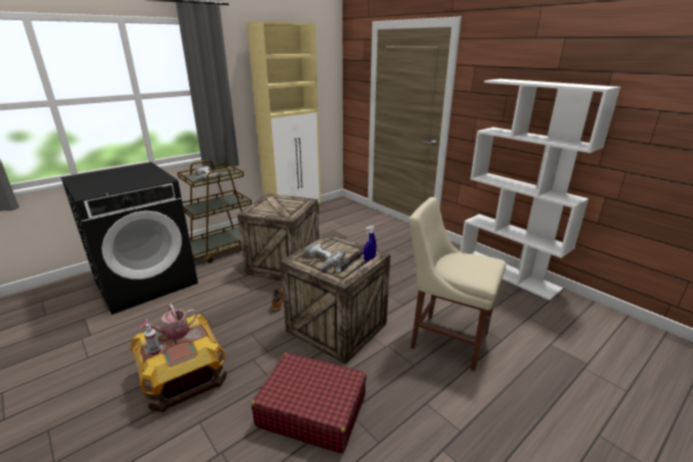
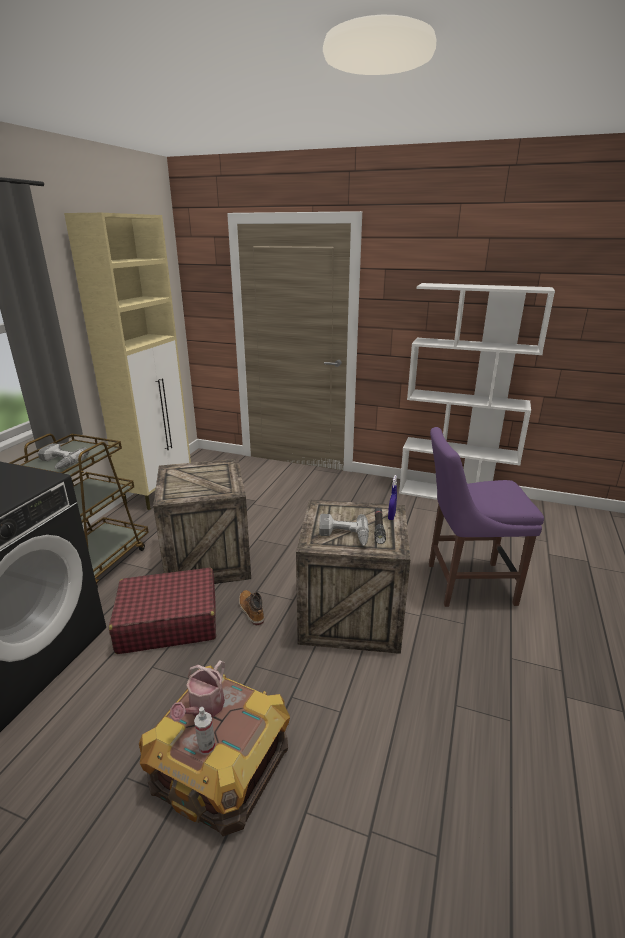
camera: 30 degrees left, 0 degrees up
red suitcase [251,353,367,453] -> red suitcase moved to [109,568,216,654]
beige chair [409,197,506,371] -> purple chair [429,427,544,607]

